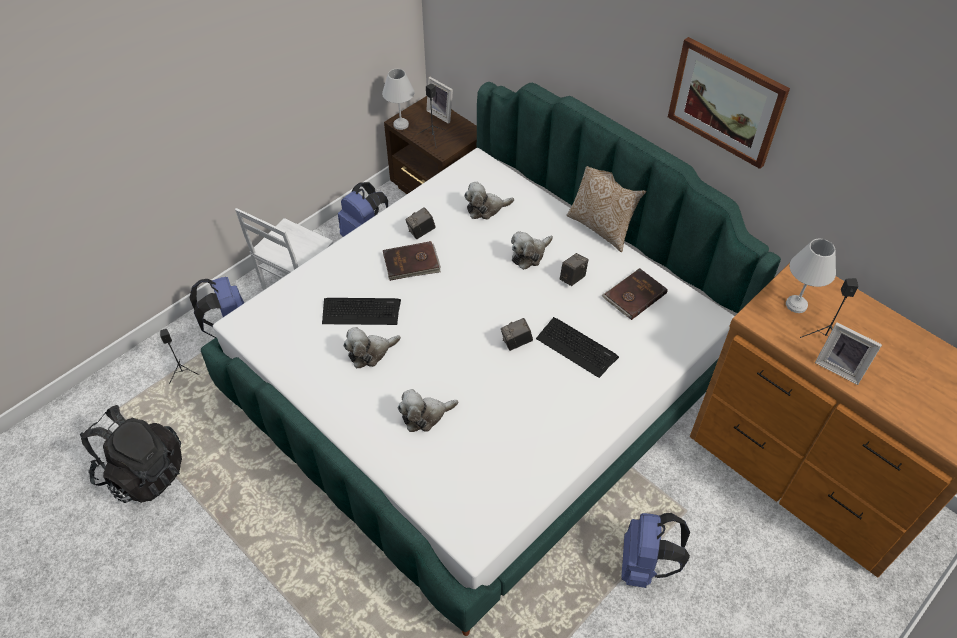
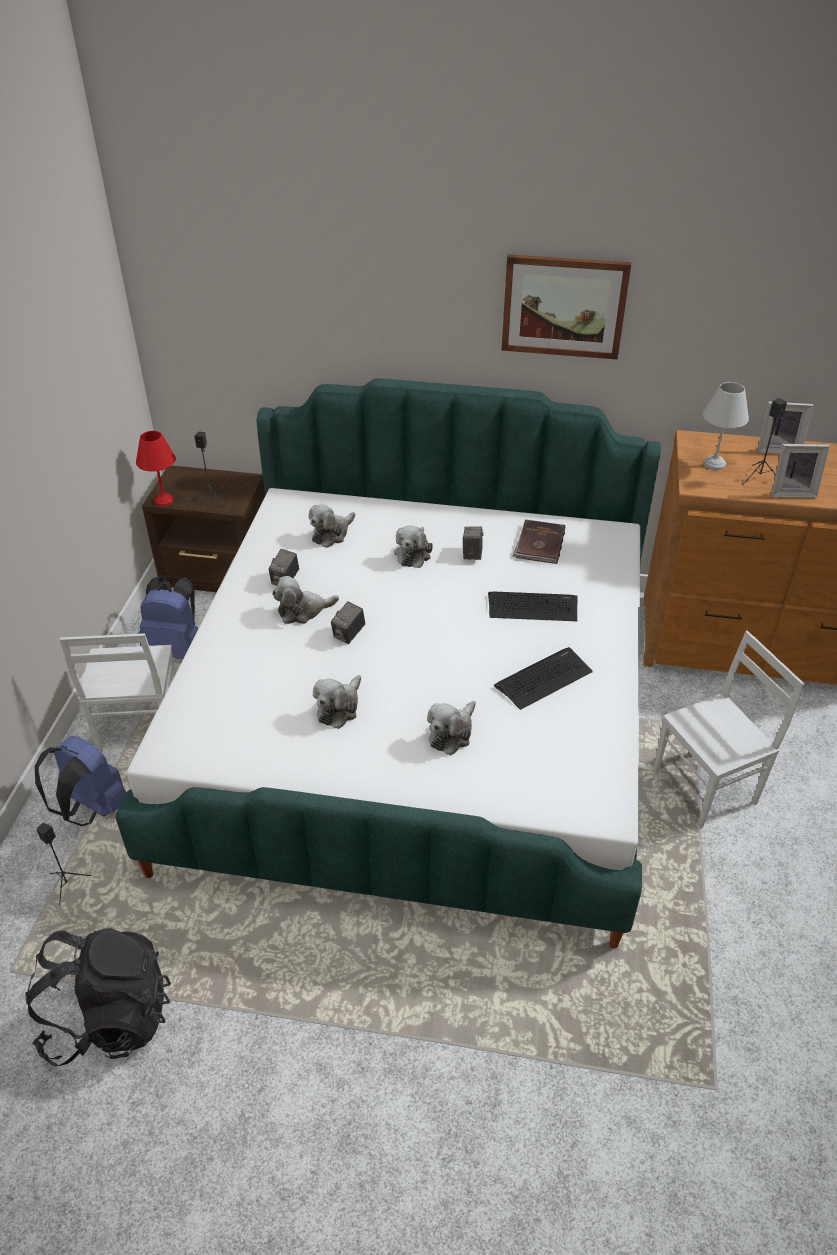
camera: 35 degrees left, 10 degrees down
keyboard [322,298,401,325] -> keyboard moved to [494,647,593,710]
white table lamp [382,69,414,130] -> red table lamp [136,431,176,506]
brown book [383,241,441,281] -> plush toy [272,576,339,624]
picture frame [426,77,453,124] -> picture frame moved to [757,402,813,454]
camera [501,318,533,351] -> camera moved to [331,601,365,644]
pillow [567,166,647,252] -> none
blue backpack [621,513,690,588] -> white chair [653,631,805,828]

